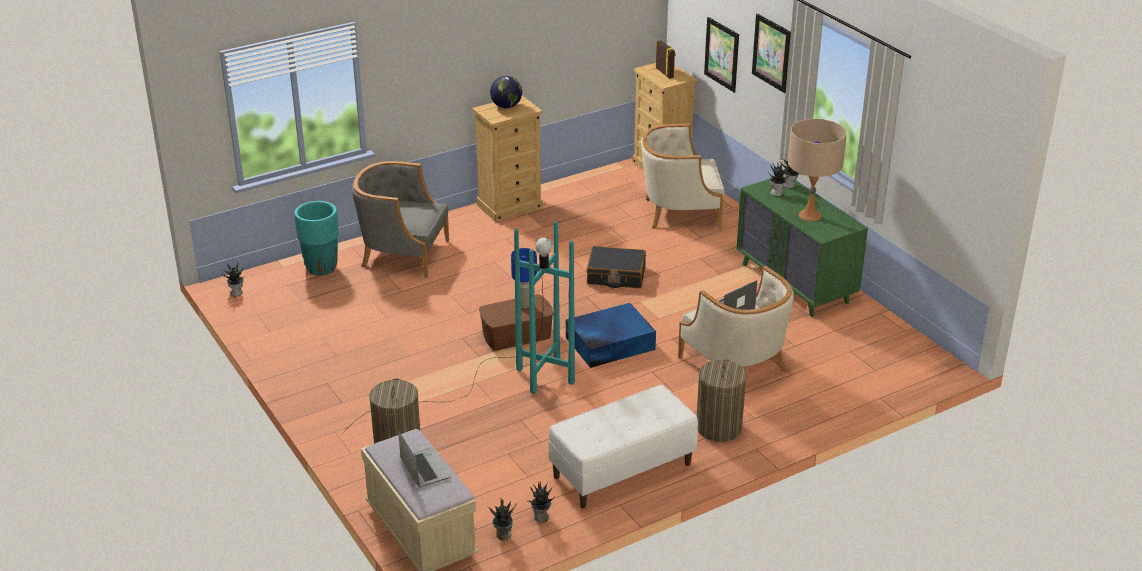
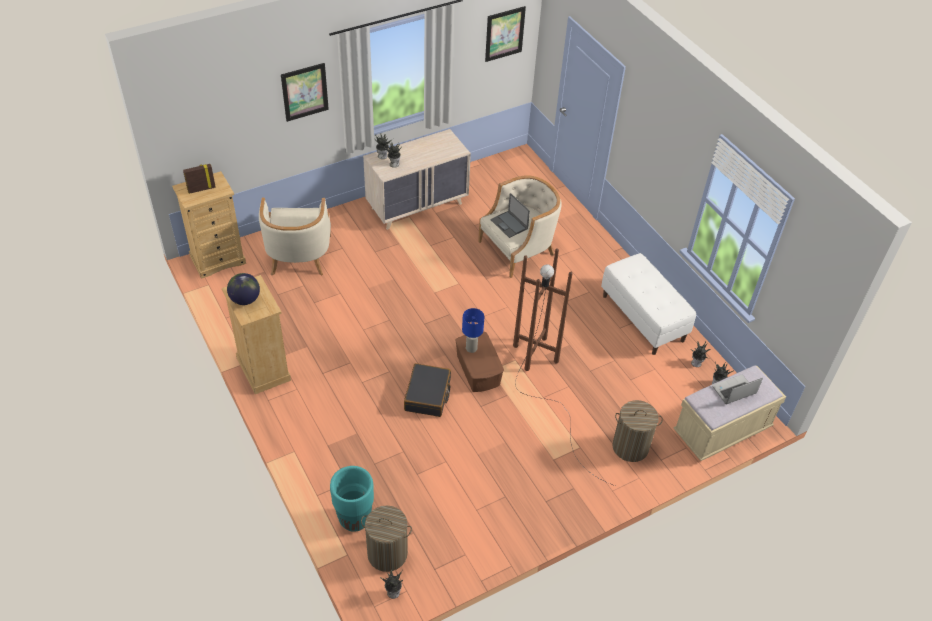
camera: 90 degrees left, 15 degrees up
turquoise floor lamp [342,221,575,434] -> brown floor lamp [513,248,615,486]
grey armchair [352,161,449,278] -> none
blue storage box [566,303,656,368] -> none
black suitcase [587,246,646,288] -> black suitcase moved to [404,363,451,417]
laundry basket [697,359,747,442] -> laundry basket moved to [361,506,412,572]
picture [704,17,739,93] -> picture moved to [485,6,526,62]
green dresser [736,175,868,317] -> beige dresser [363,129,471,230]
beige table lamp [788,119,847,221] -> none

